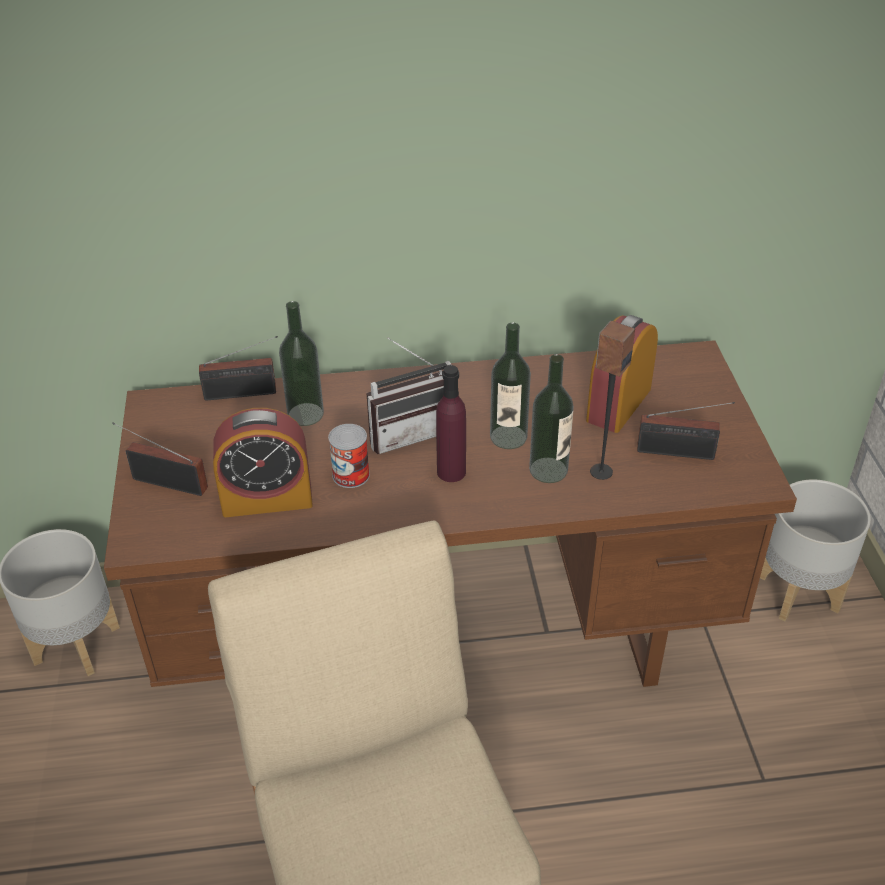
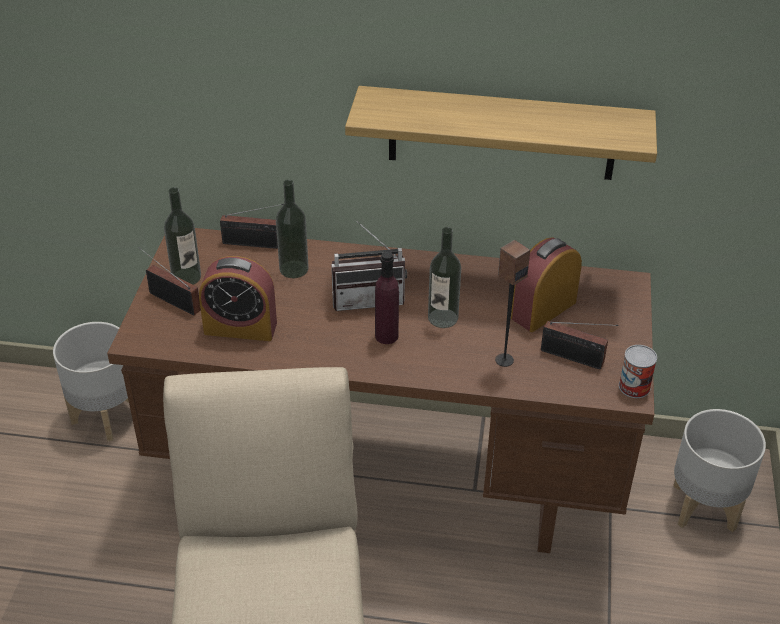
camera: 15 degrees right, 0 degrees up
can [328,424,370,488] -> can moved to [619,345,657,398]
bottle [529,354,574,483] -> bottle moved to [164,187,201,285]
none -> shelf [345,86,657,180]

